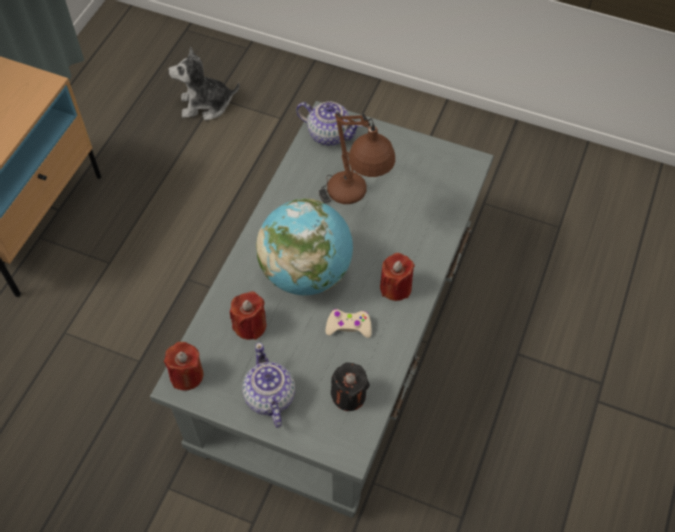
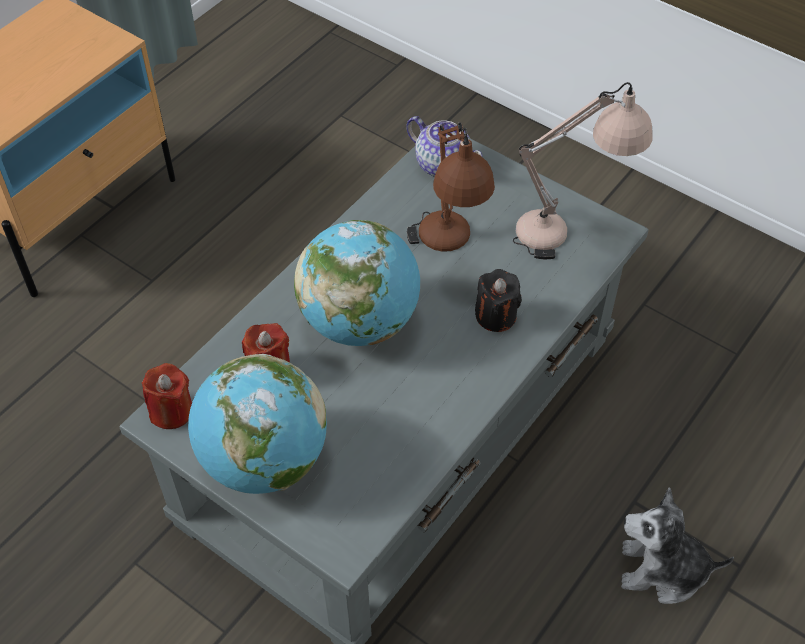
camera: 15 degrees right, 5 degrees down
plush toy [168,46,240,121] -> plush toy moved to [621,487,734,604]
teapot [242,342,295,428] -> globe [188,354,327,494]
beige game controller [325,309,372,338] -> none
black candle [331,362,370,411] -> black candle moved to [475,269,522,332]
red candle [380,253,415,301] -> none
none -> beige table lamp [513,82,653,259]

